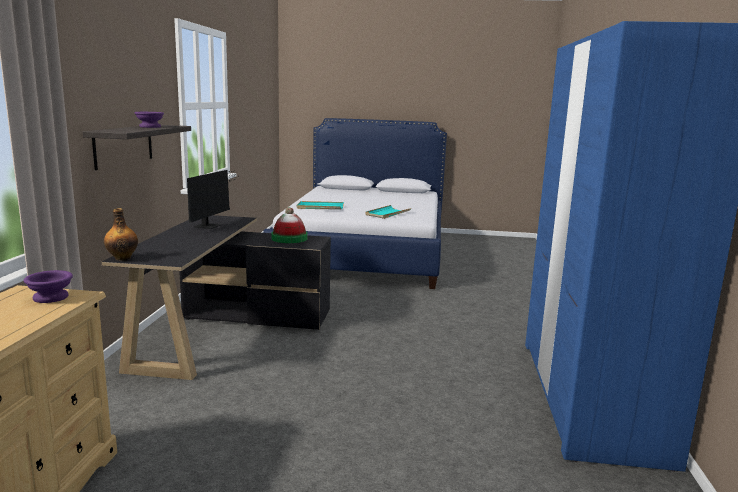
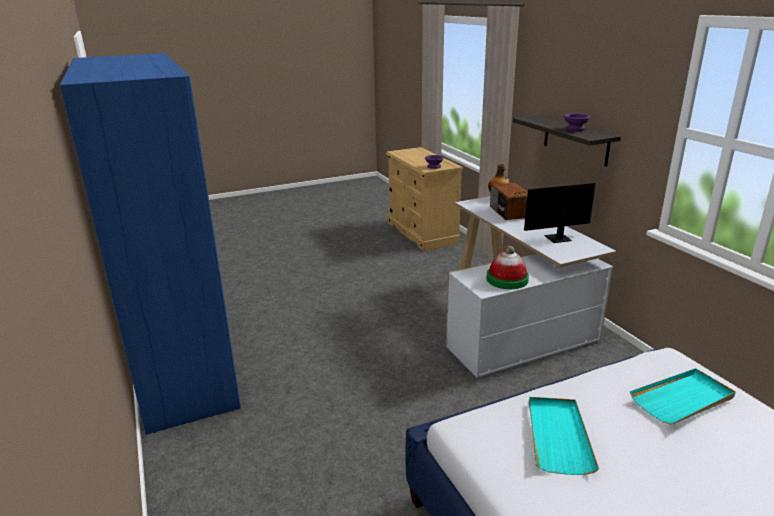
camera: 150 degrees right, 10 degrees up
black desk [102,215,331,380] -> white desk [446,196,616,378]
monitor [187,170,237,229] -> monitor turned 90 degrees clockwise [505,183,595,243]
none -> radio [490,182,528,220]

